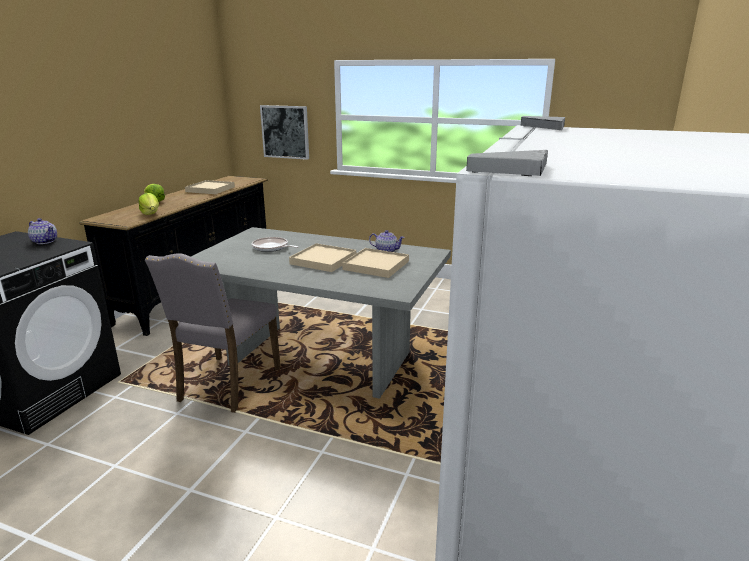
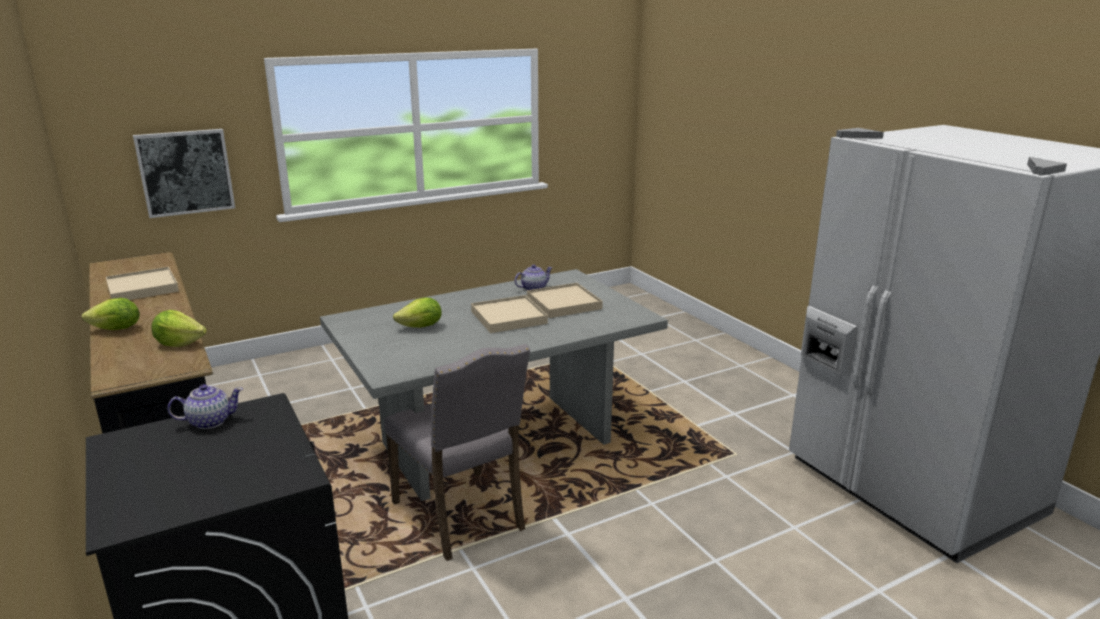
camera: 50 degrees left, 0 degrees up
frying pan [252,237,298,252] -> lettuce [393,298,442,328]

